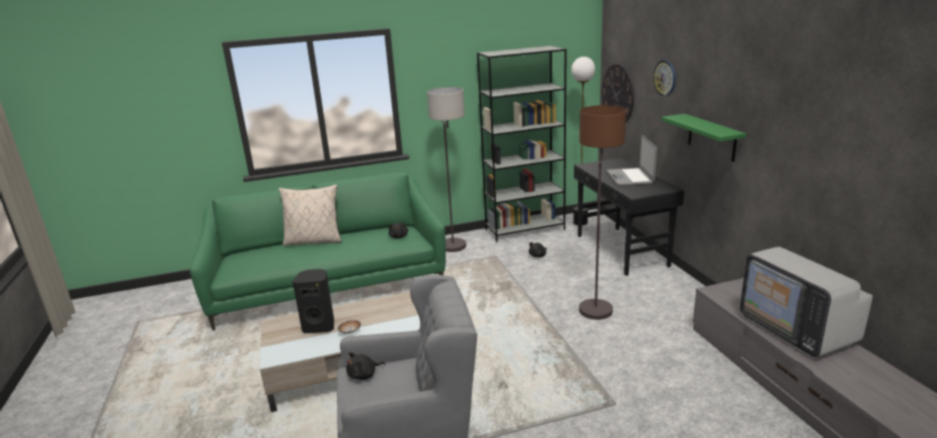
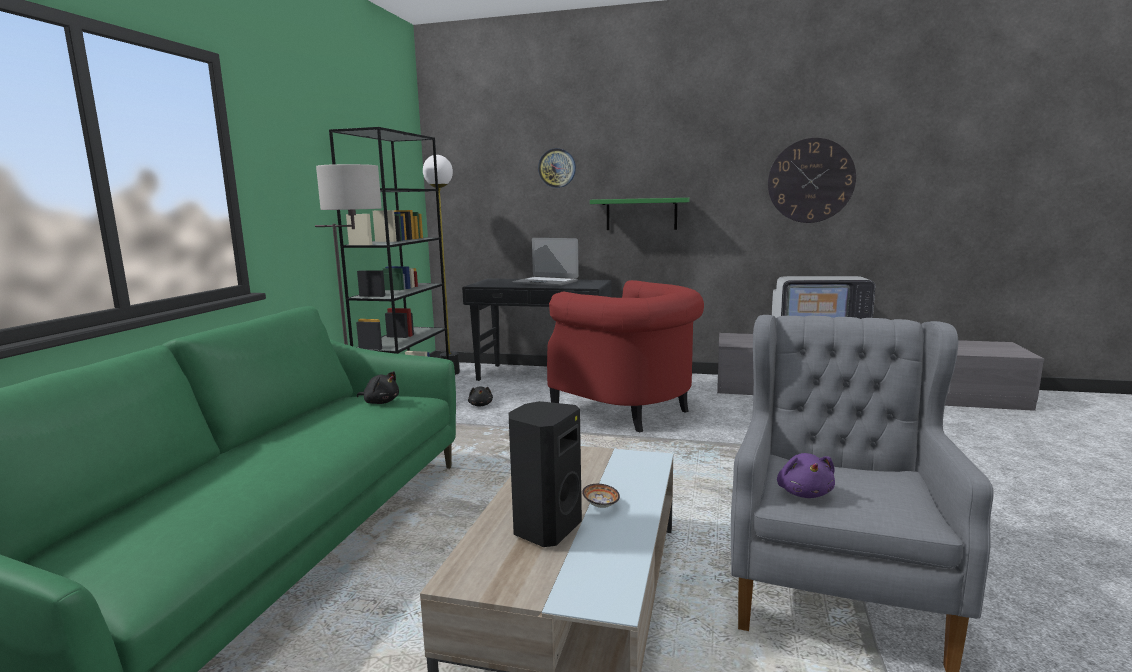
camera: 60 degrees left, 10 degrees down
beige pillow [279,185,342,246] -> none
black plush toy [346,352,385,380] -> purple plush toy [777,453,835,498]
brown floor lamp [579,105,626,320] -> red armchair [547,280,704,432]
wall clock [602,64,634,122] -> wall clock moved to [768,138,856,223]

